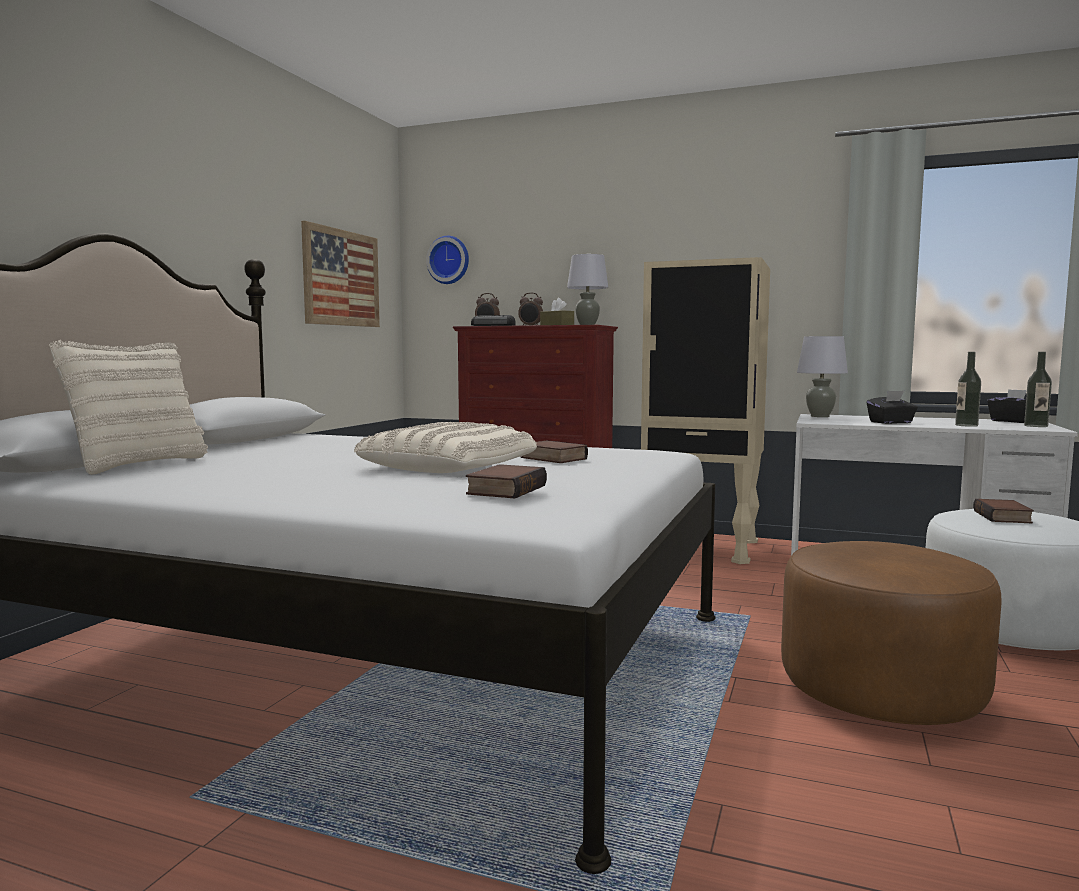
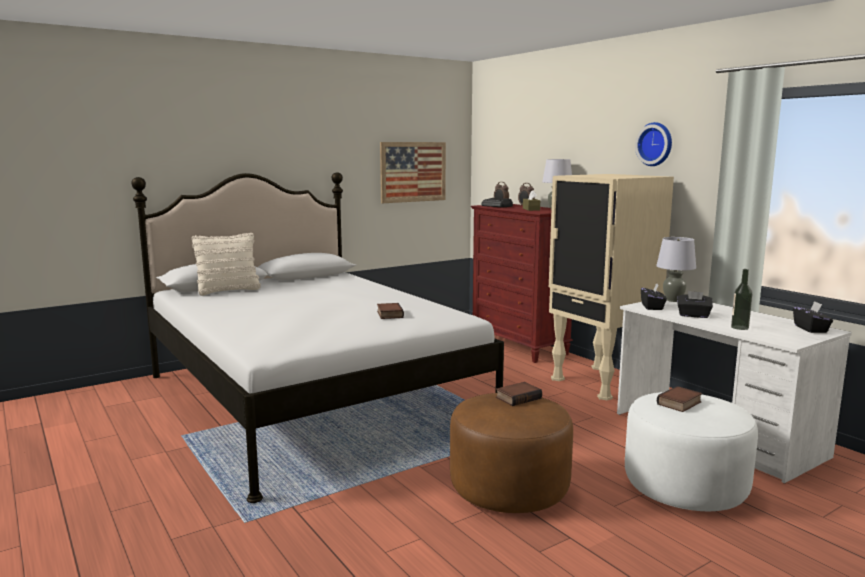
camera: 35 degrees right, 5 degrees up
beige pillow [354,422,537,473] -> none
wall clock [426,236,469,284] -> wall clock moved to [635,122,672,166]
book [466,464,547,498] -> book moved to [496,382,542,406]
bottle [1024,352,1052,427] -> none
none -> black tissue box [641,283,667,310]

